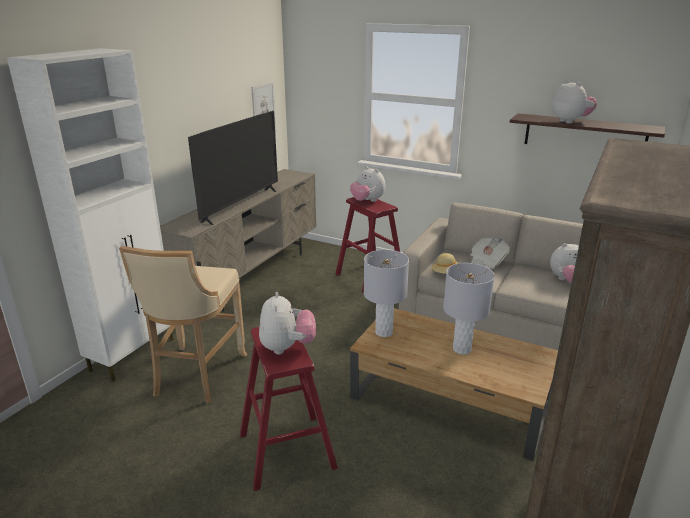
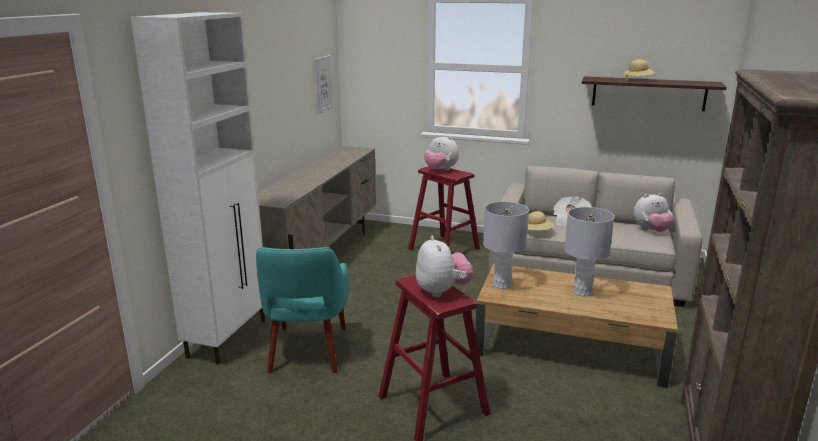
camera: 10 degrees left, 5 degrees down
beige stool [119,246,247,403] -> turquoise armchair [256,247,349,373]
television [188,111,278,225] -> none
plush toy [552,80,597,124] -> beige hat [623,59,655,82]

